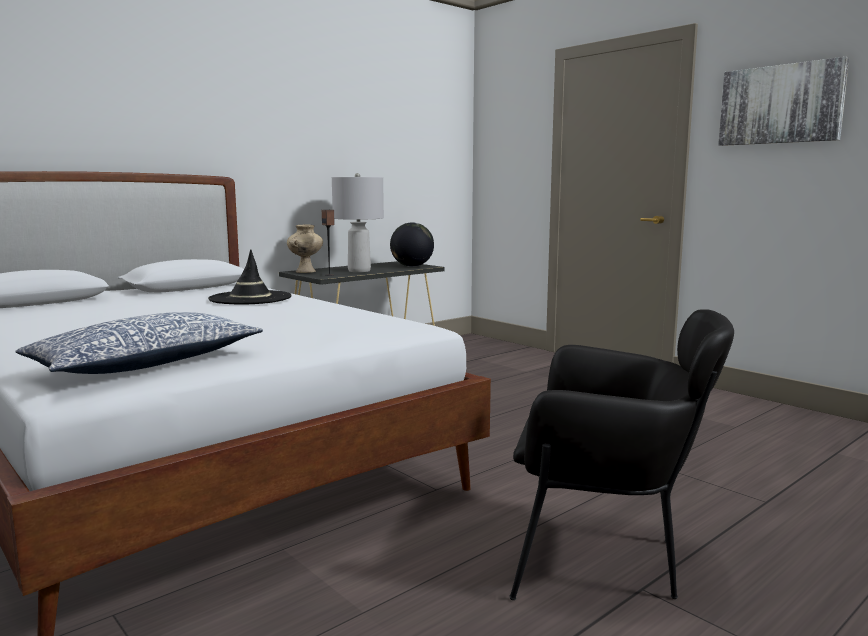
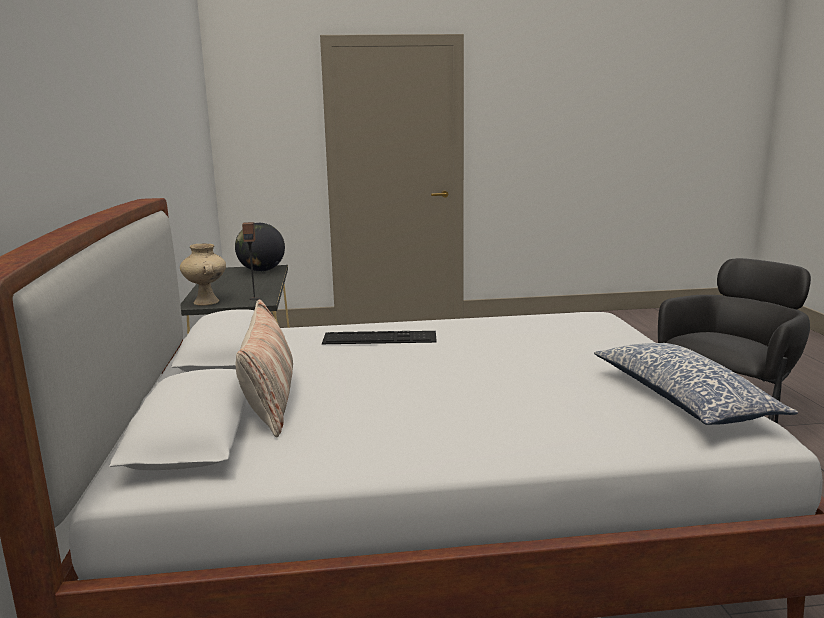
camera: 55 degrees left, 5 degrees up
black hat [208,249,292,305] -> keyboard [322,331,437,344]
grey table lamp [332,173,384,272] -> none
picture [718,57,849,146] -> none
none -> pillow [236,300,293,437]

